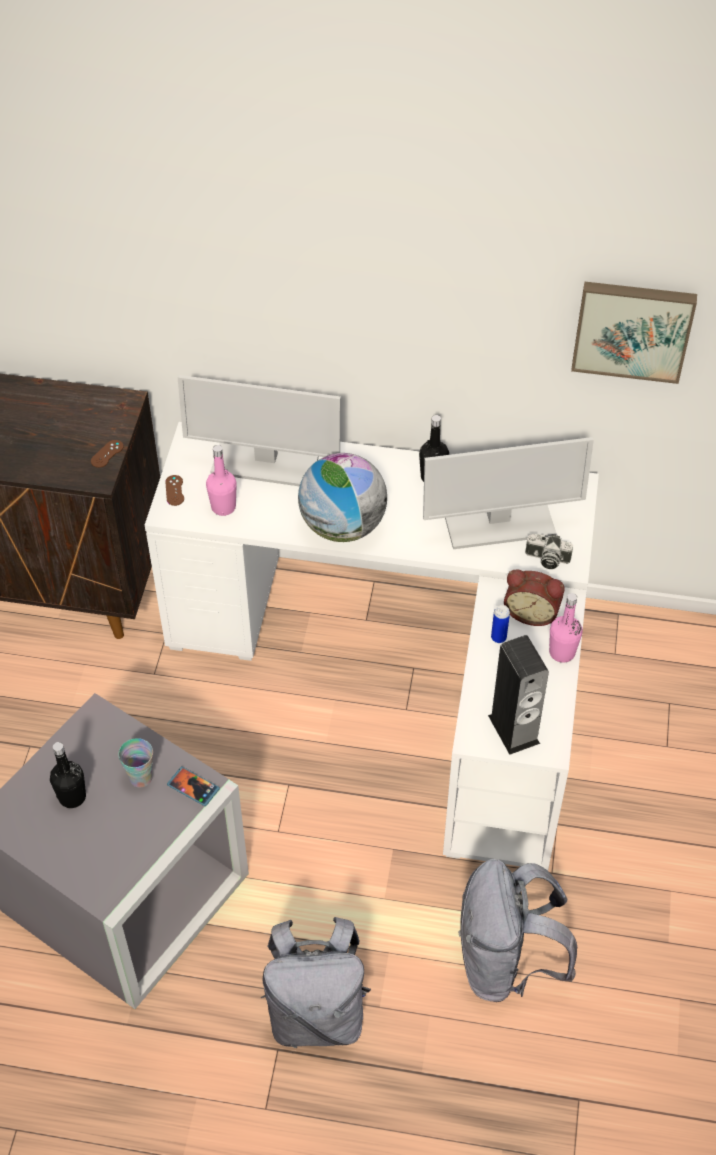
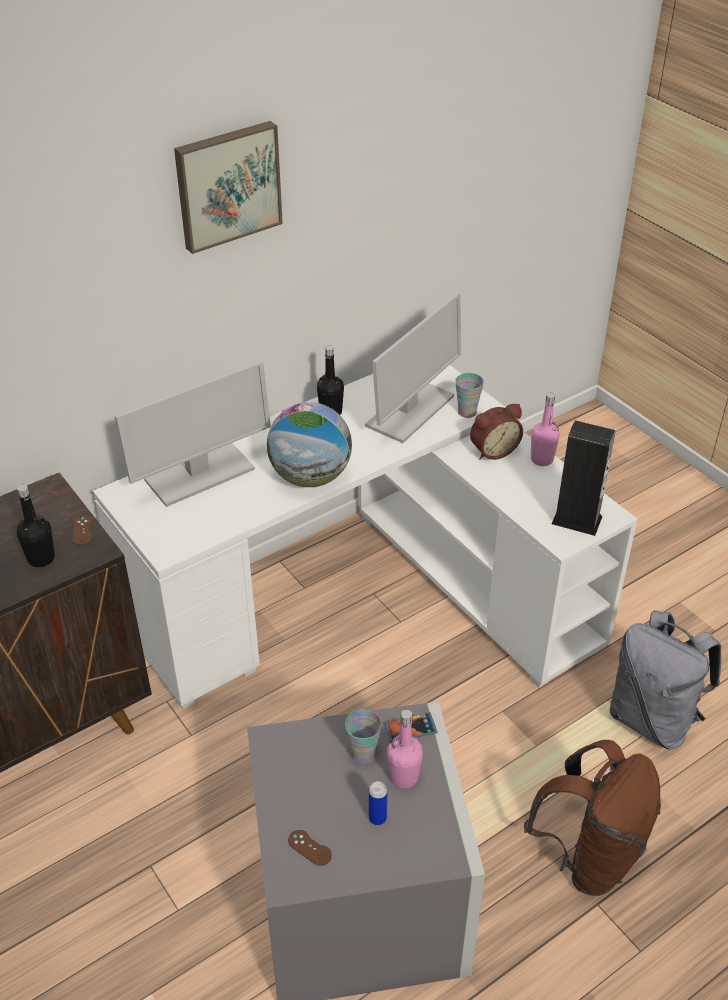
camera: 45 degrees left, 10 degrees down
black bottle [50,742,86,808] -> black bottle moved to [17,484,55,567]
brown game controller [165,475,184,506] -> brown game controller moved to [288,830,332,866]
pink bottle [206,445,237,516] -> pink bottle moved to [387,710,423,789]
grey backpack [261,917,371,1048] -> brown backpack [524,740,661,896]
can [491,605,510,643] -> can moved to [369,781,387,825]
camera [525,534,573,569] -> cup [455,373,484,418]
picture [571,281,697,384] -> picture moved to [174,121,283,254]

